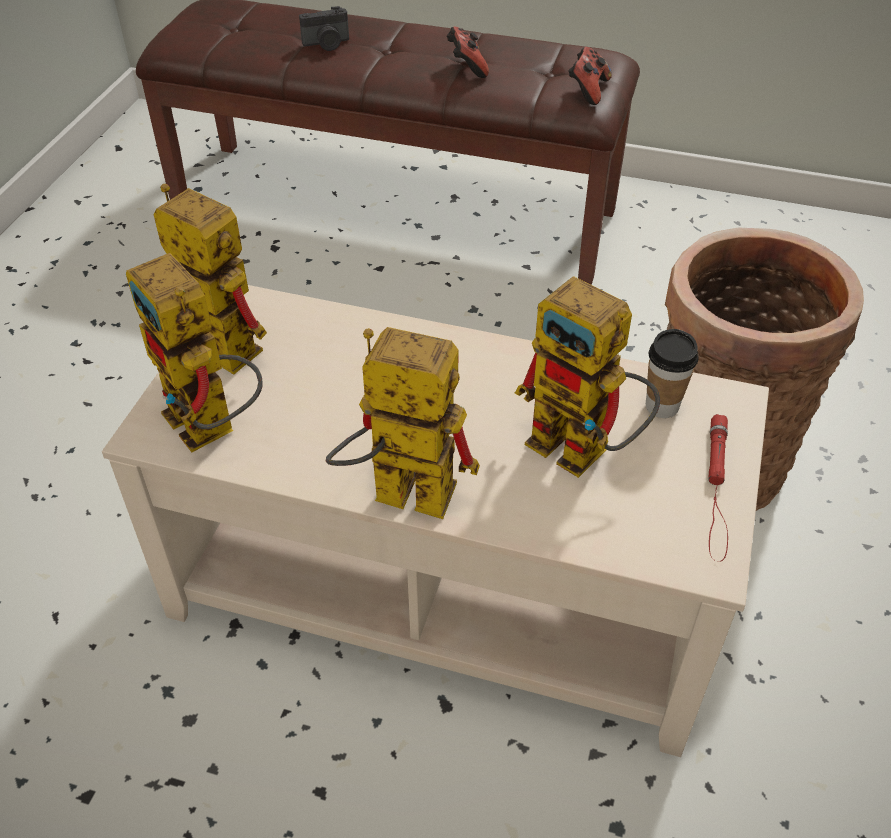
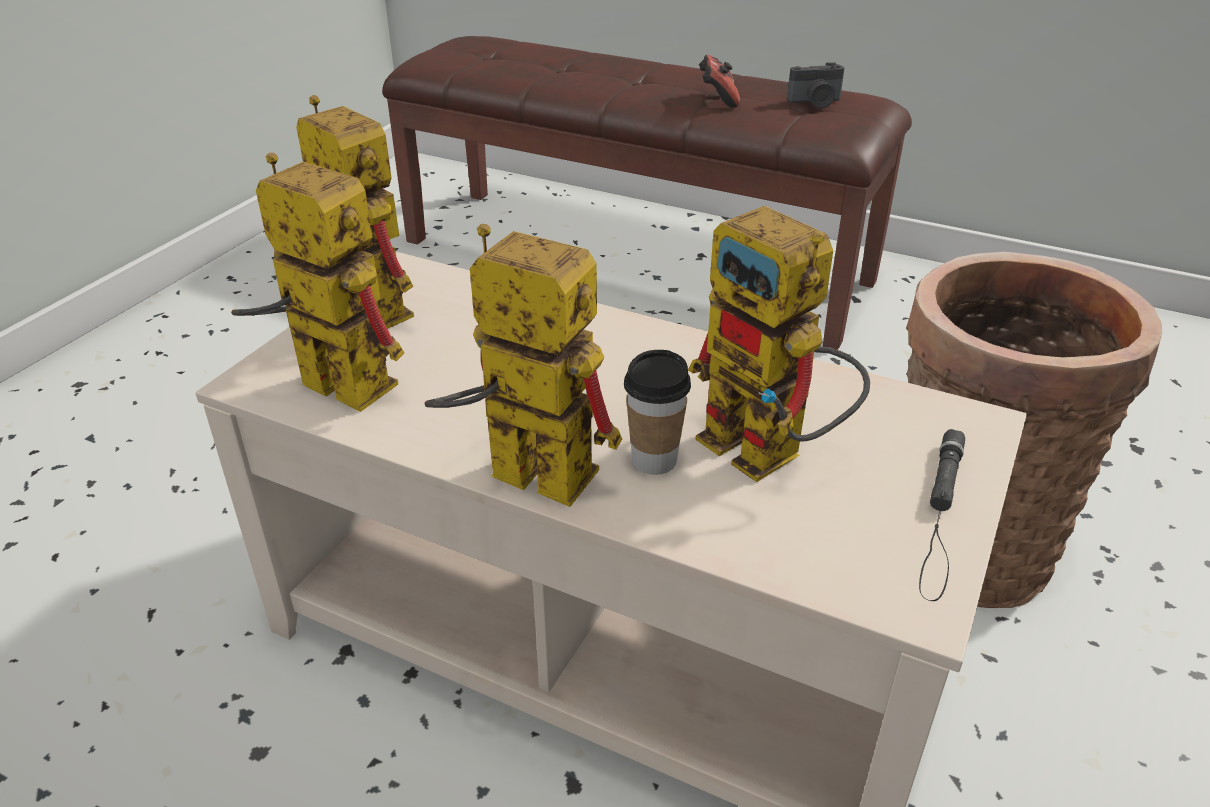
camera: 10 degrees right, 10 degrees down
toy robot [126,253,263,452] -> toy robot turned 150 degrees clockwise [231,153,404,412]
camera [299,6,349,51] -> camera moved to [787,62,844,108]
game controller [568,47,612,105] -> none
cup [646,329,699,418] -> cup moved to [624,350,691,475]
red flashlight [708,414,728,562] -> black flashlight [919,429,965,601]

